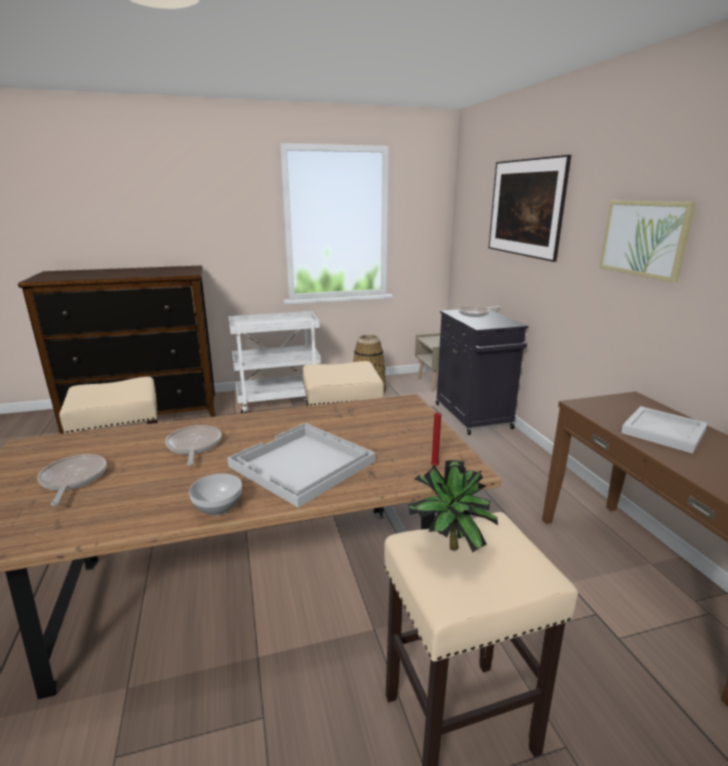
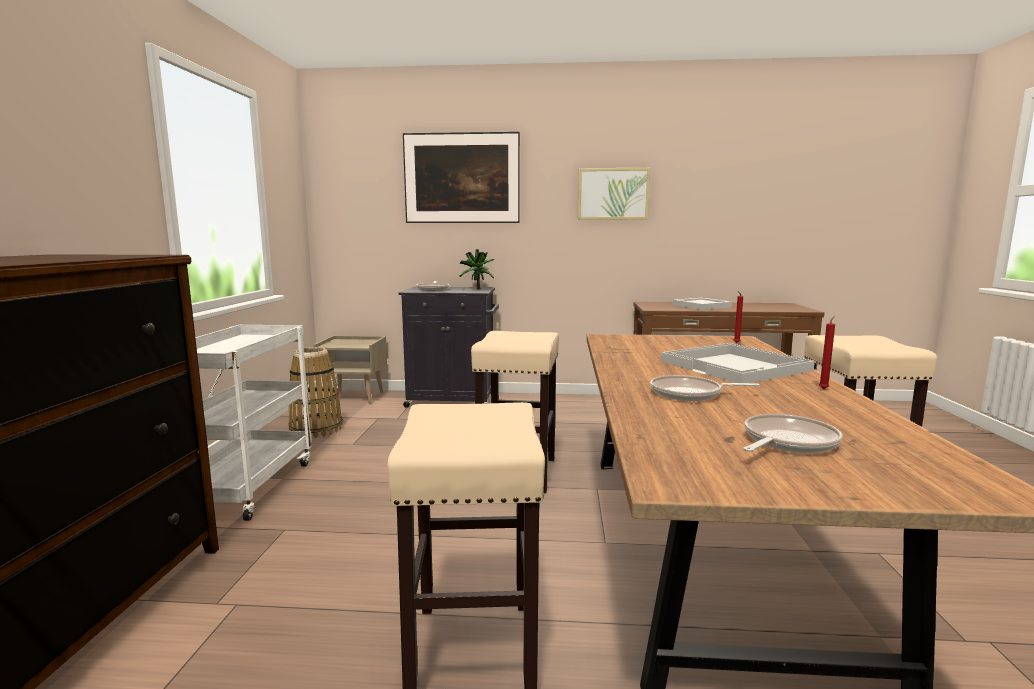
camera: 70 degrees left, 10 degrees down
frying pan [37,454,107,506] -> frying pan turned 135 degrees clockwise [743,414,843,453]
bowl [189,474,242,515] -> red candle [819,316,835,390]
potted plant [408,460,498,553] -> potted plant moved to [459,250,495,289]

